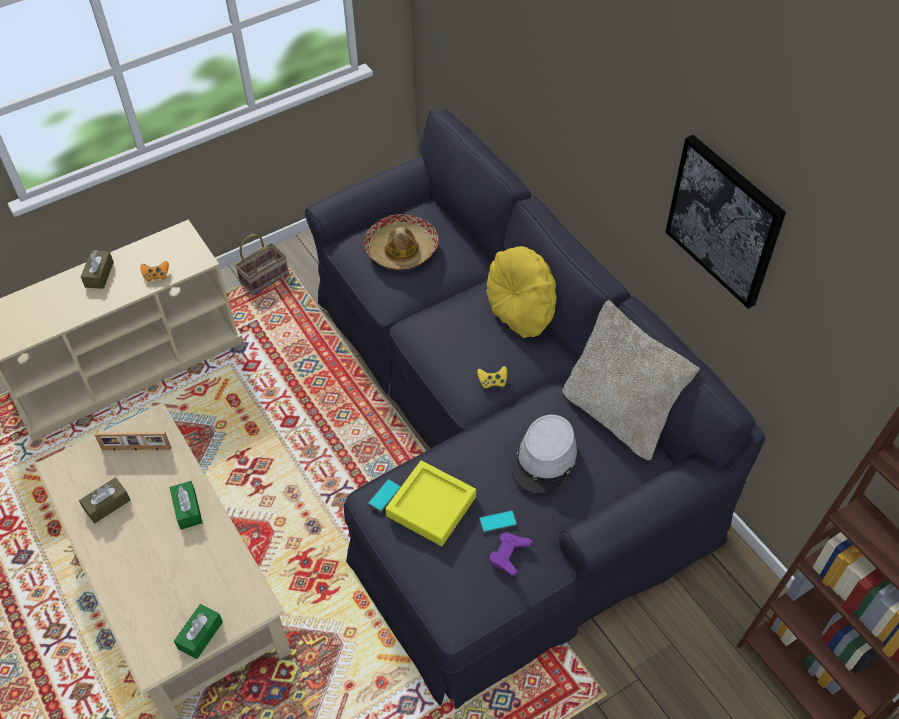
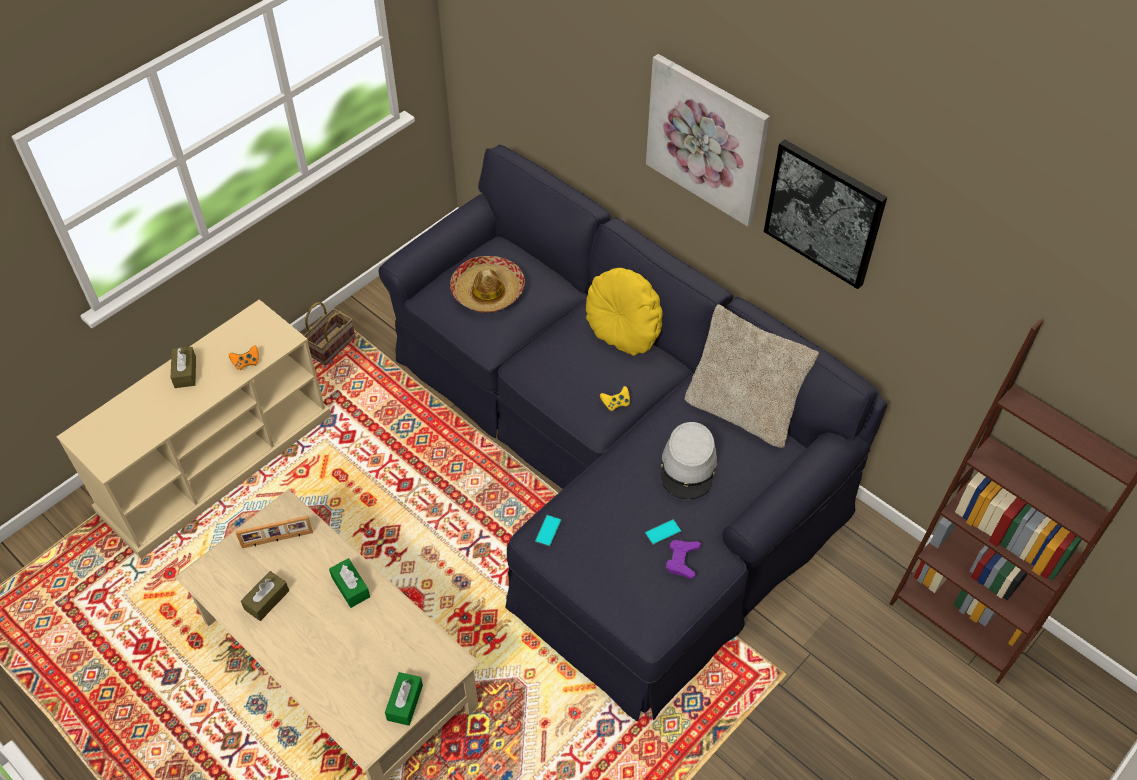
camera: 15 degrees left, 0 degrees up
yellow tray [385,461,476,546] -> none
none -> picture [646,54,770,227]

